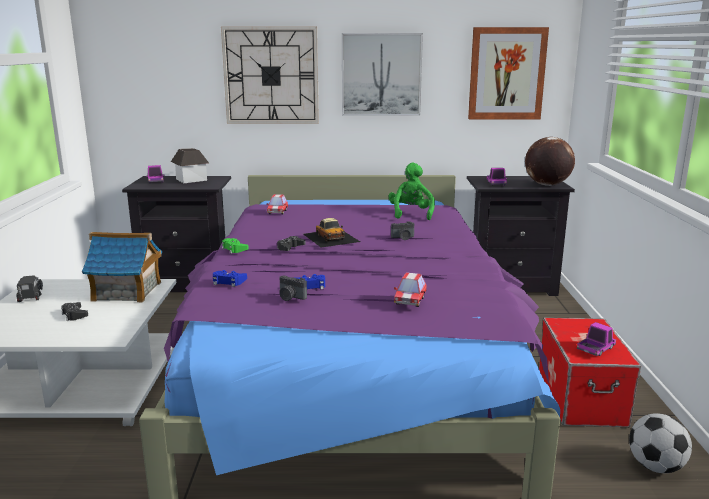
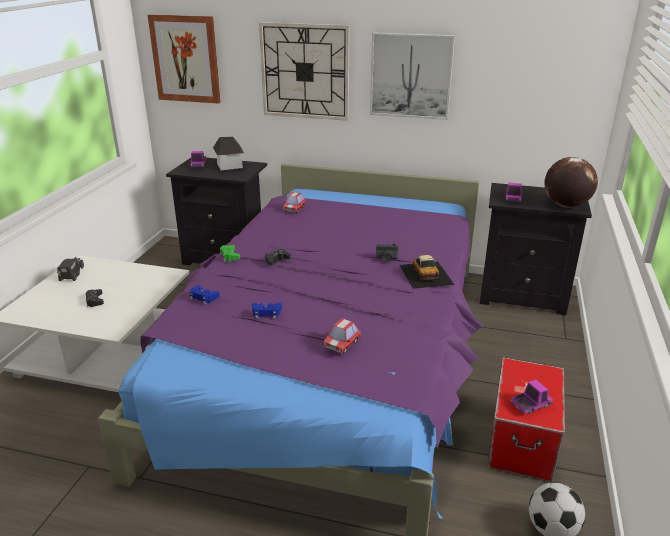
camera: 15 degrees right, 10 degrees up
toy house [82,232,162,302] -> none
camera [279,276,307,301] -> none
toy car [303,218,360,248] -> toy car moved to [400,255,454,289]
green plush toy [388,163,435,220] -> none
picture [468,27,549,119] -> picture moved to [148,14,221,104]

